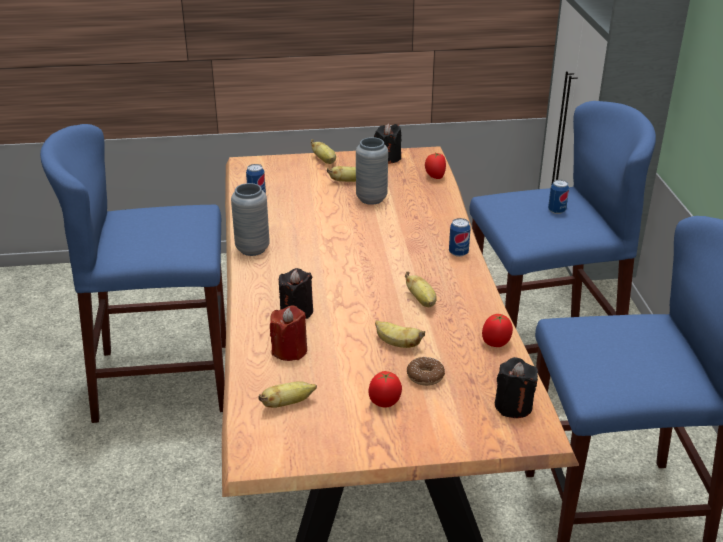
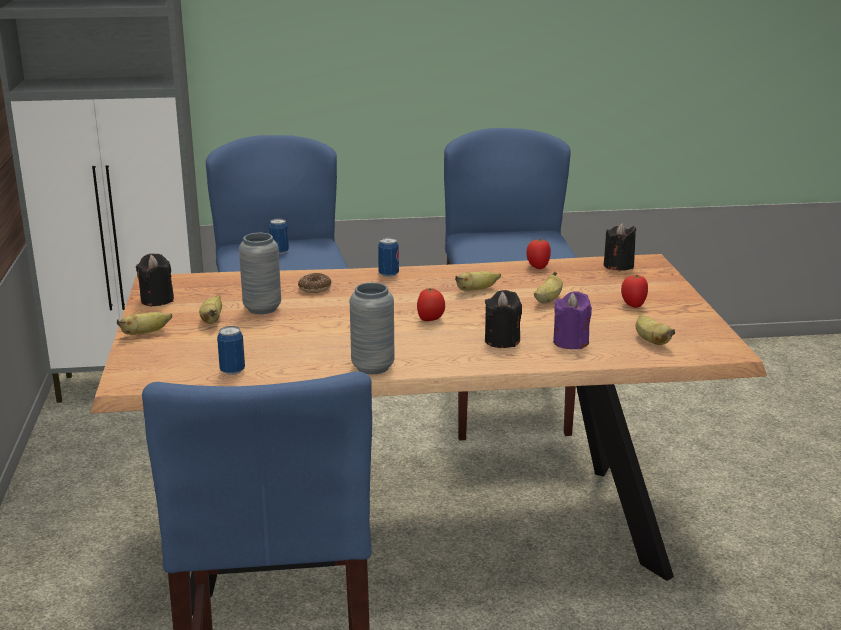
camera: 90 degrees left, 10 degrees down
red candle [270,305,307,361] -> purple candle [553,291,592,349]
donut [407,357,445,386] -> donut moved to [298,273,331,293]
tomato [425,153,446,179] -> tomato moved to [417,288,445,321]

